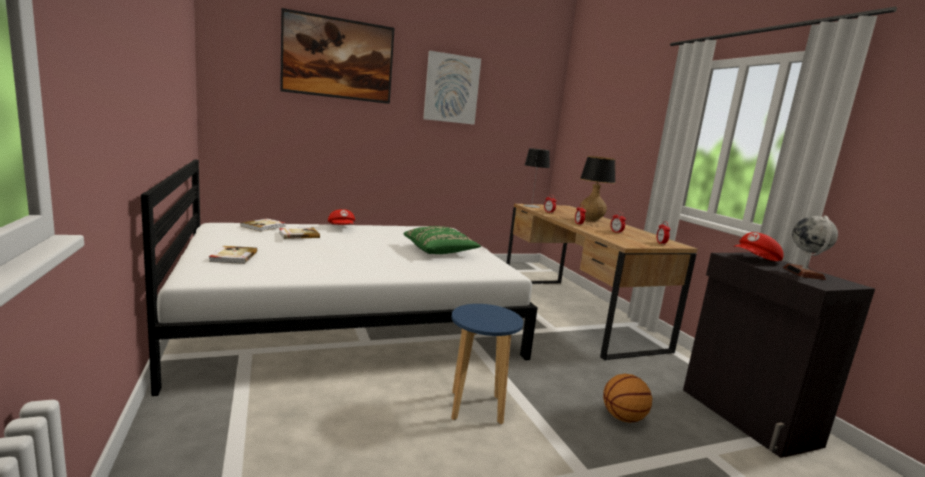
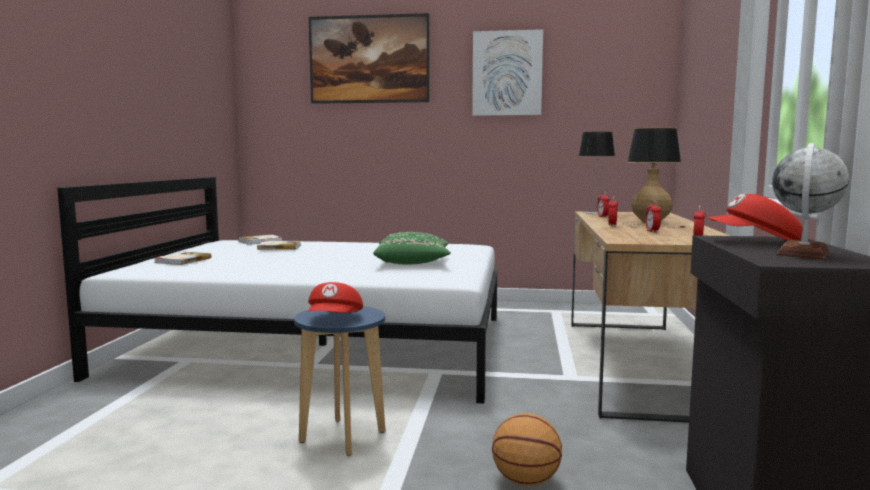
camera: 30 degrees right, 5 degrees down
red cap [328,209,355,225] -> red cap moved to [308,282,363,313]

